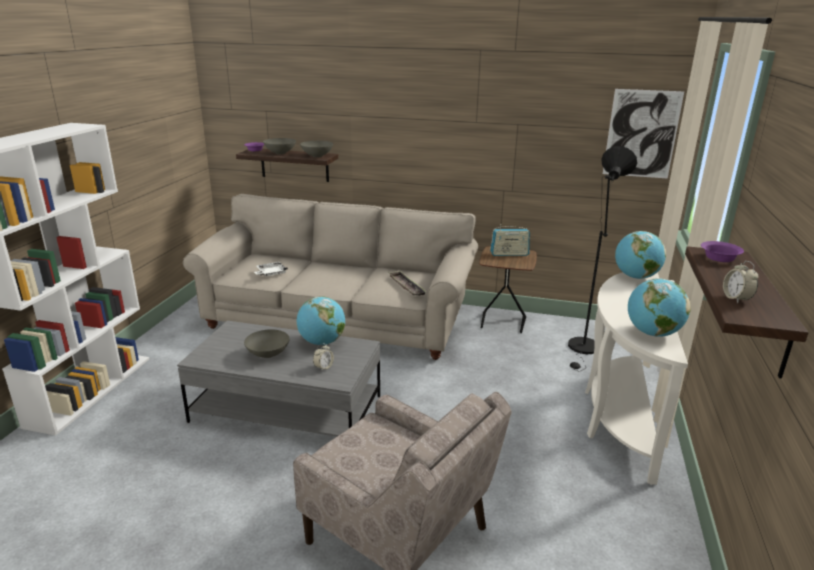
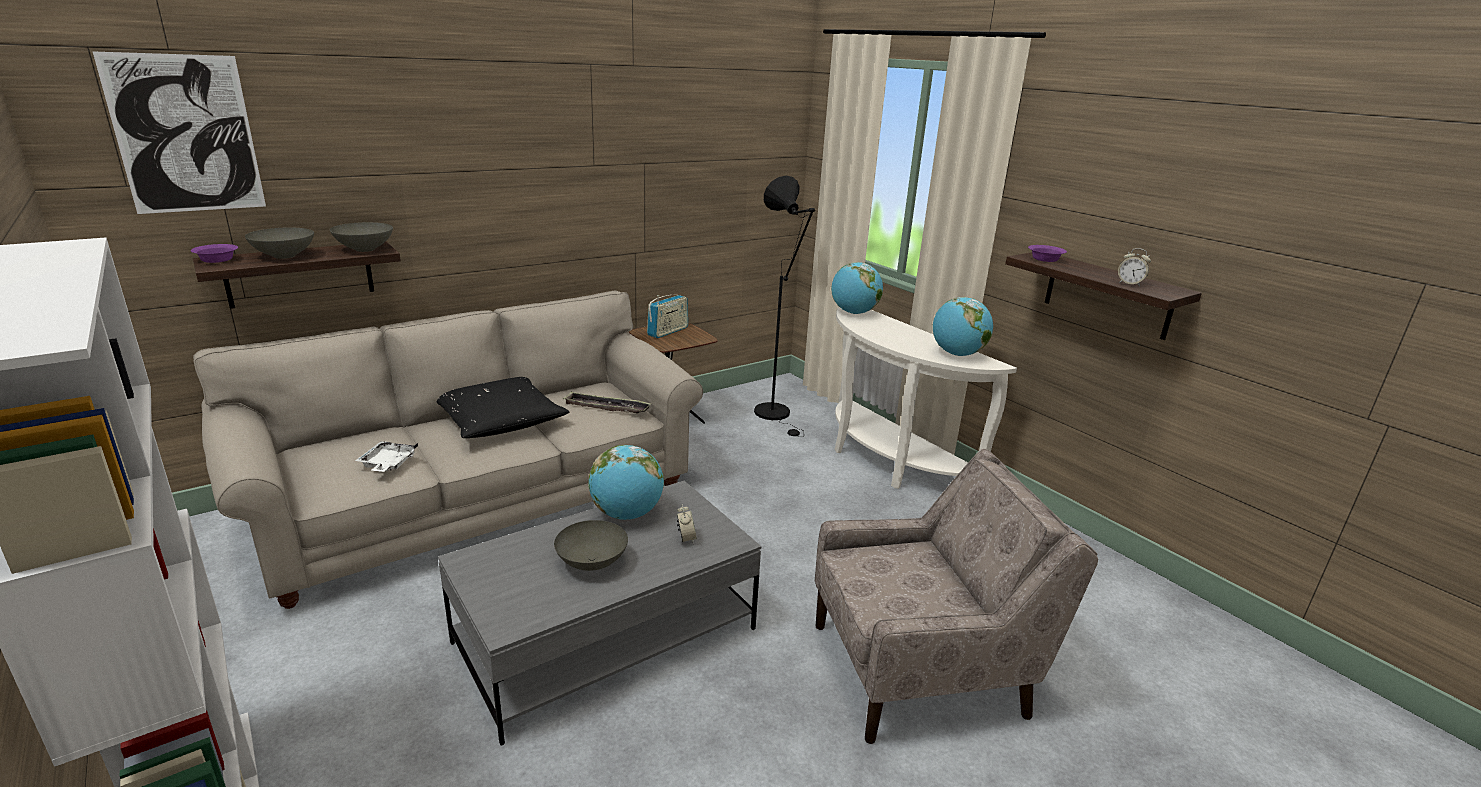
camera: 50 degrees left, 0 degrees up
picture [603,89,684,179] -> picture moved to [92,51,266,214]
none -> black pillow [437,377,569,438]

